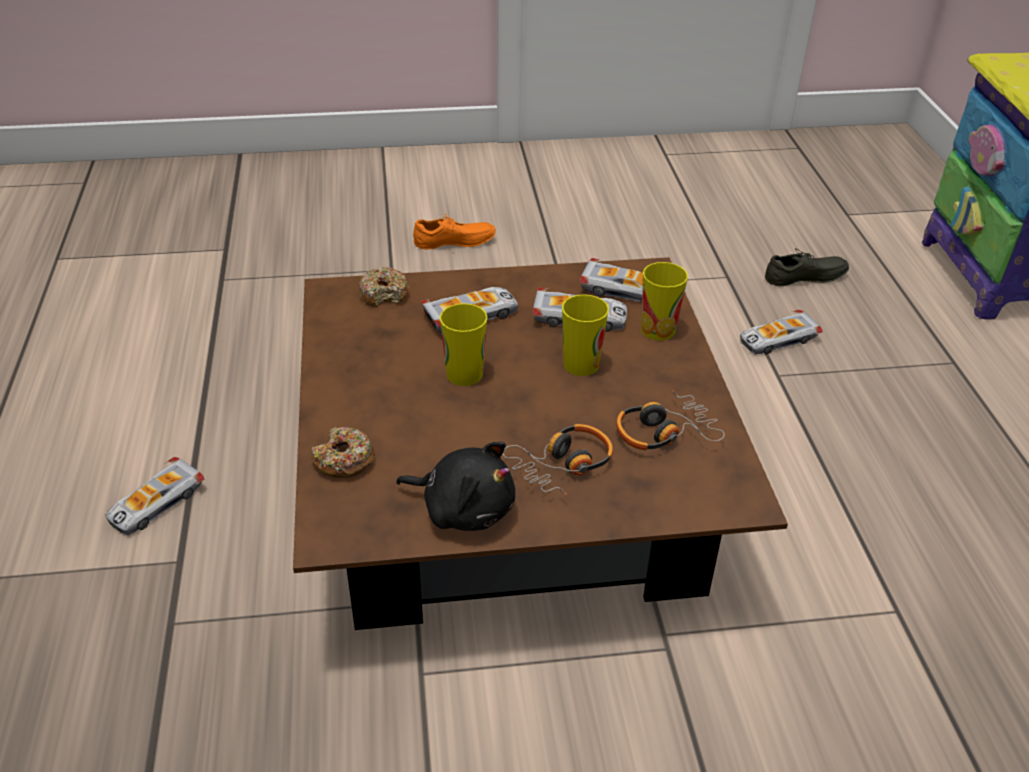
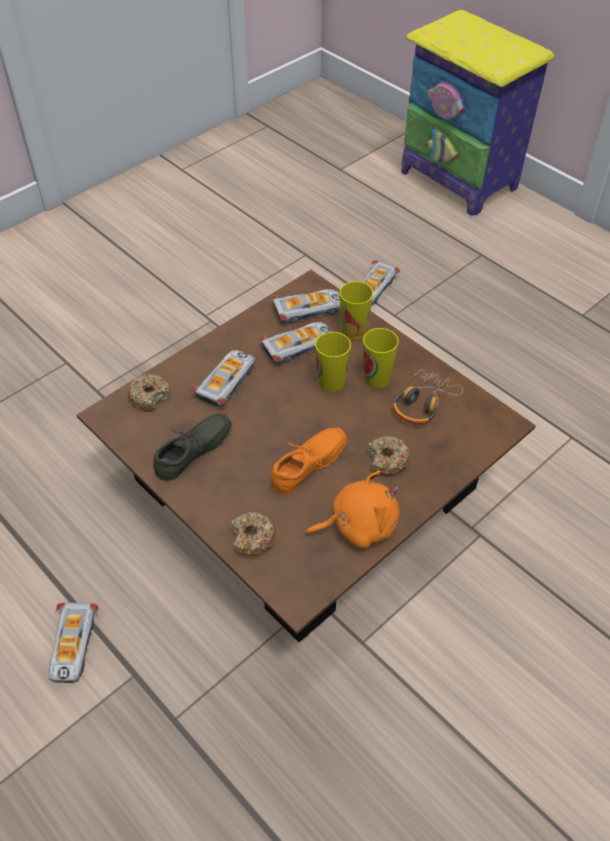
camera: 35 degrees left, 10 degrees up
black plush toy [396,442,515,531] -> orange plush toy [306,471,400,548]
orange shoe [413,213,496,249] -> orange shoe moved to [270,428,347,495]
cup [440,303,487,386] -> cup moved to [363,328,399,388]
headphones [503,424,613,496] -> donut [367,436,411,475]
grey shoe [765,248,849,286] -> grey shoe moved to [153,414,232,481]

